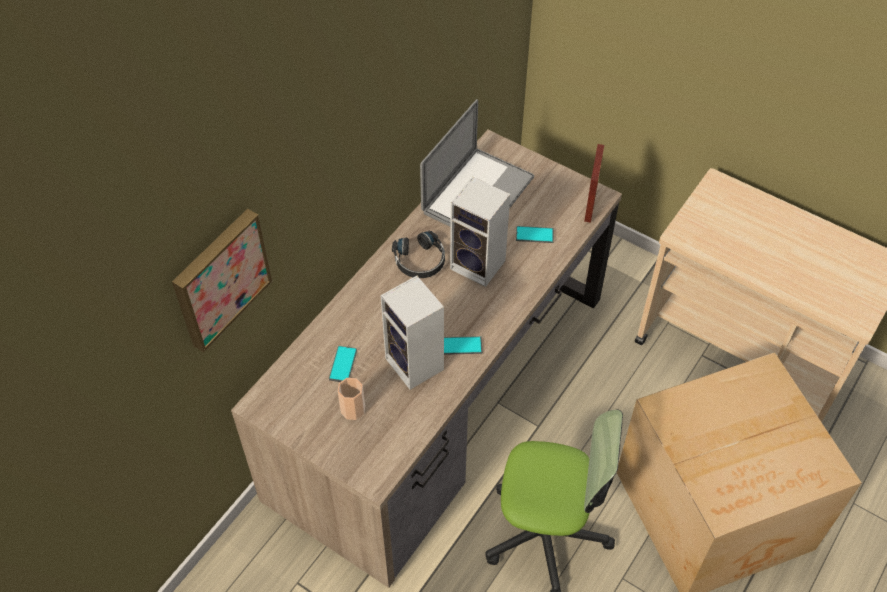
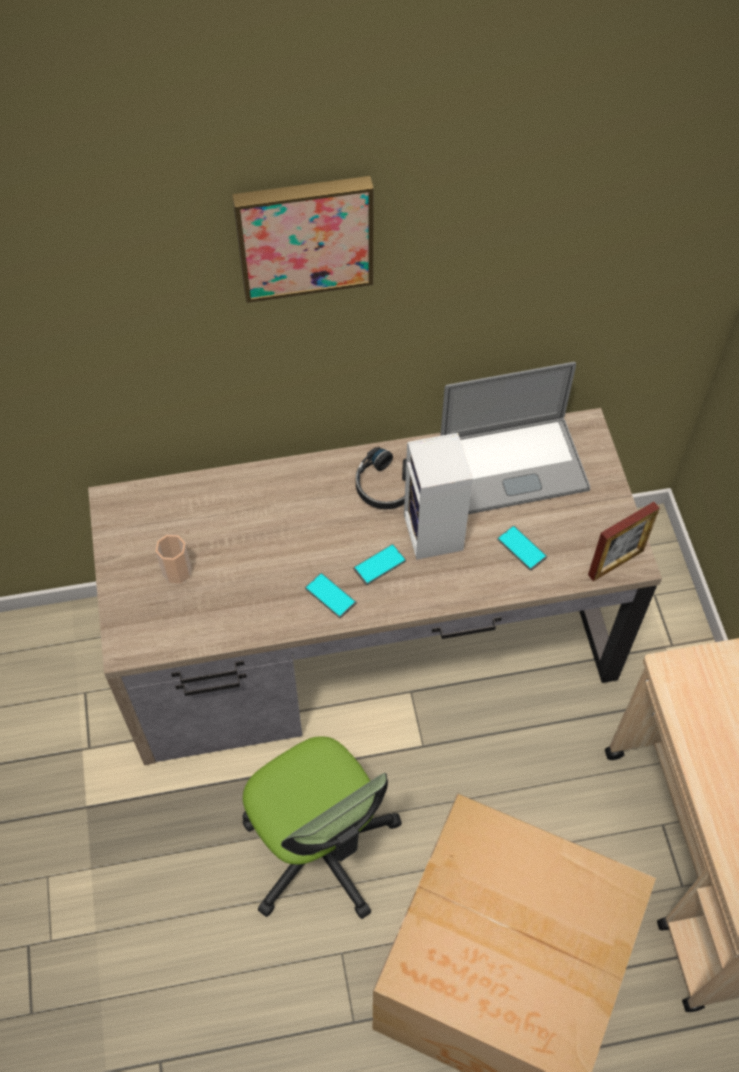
camera: 45 degrees right, 5 degrees up
picture [172,209,272,353] -> picture moved to [232,176,374,303]
phone [329,346,357,382] -> phone moved to [353,544,406,585]
speaker [380,276,444,390] -> none

